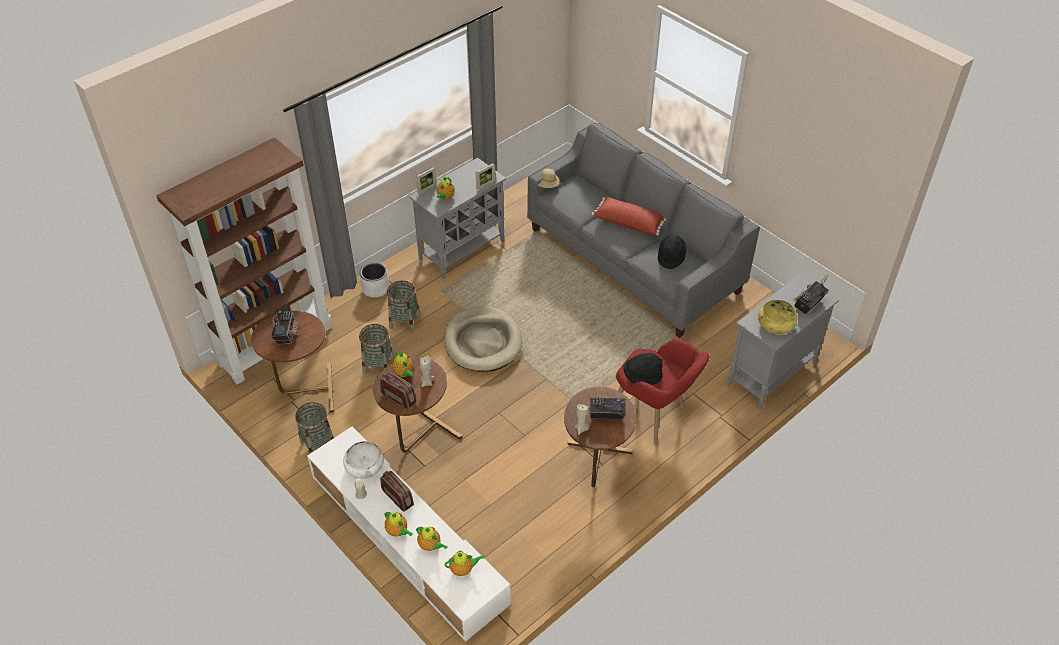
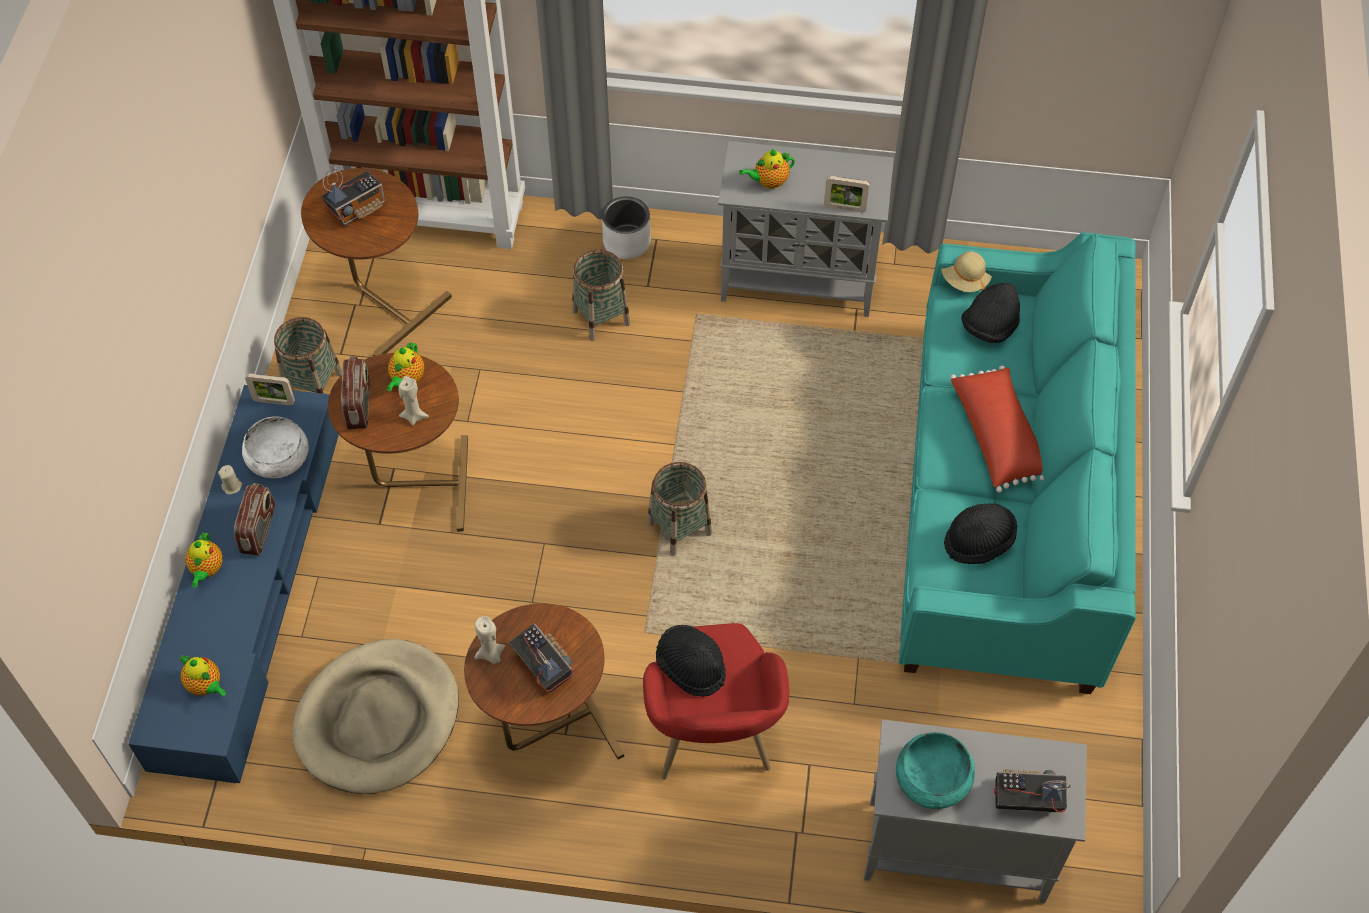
camera: 50 degrees right, 10 degrees up
white tv stand [307,427,511,642] -> blue tv stand [128,385,339,784]
basket [359,324,394,374] -> basket moved to [647,462,712,556]
picture frame [416,167,437,194] -> picture frame moved to [245,373,295,406]
teapot [416,526,447,551] -> none
beige dog bed [444,307,522,372] -> beige dog bed moved to [292,639,459,794]
grey sofa [527,122,760,338] -> turquoise sofa [899,232,1136,694]
yellow bowl [758,300,797,334] -> turquoise bowl [896,732,975,809]
none -> black hat [961,283,1020,343]

